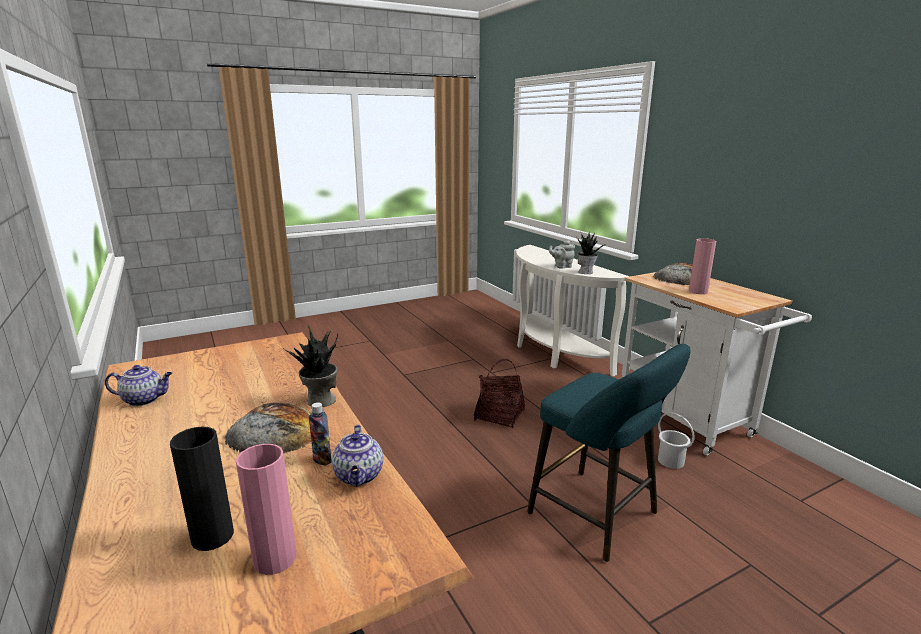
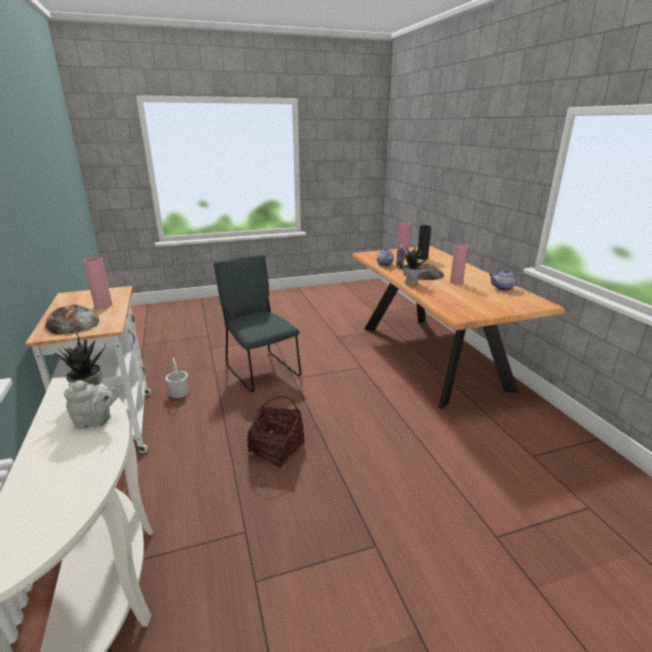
camera: 170 degrees left, 5 degrees up
turquoise stool [527,344,691,562] -> grey chair [214,254,301,392]
none -> pink vase [450,244,468,284]

